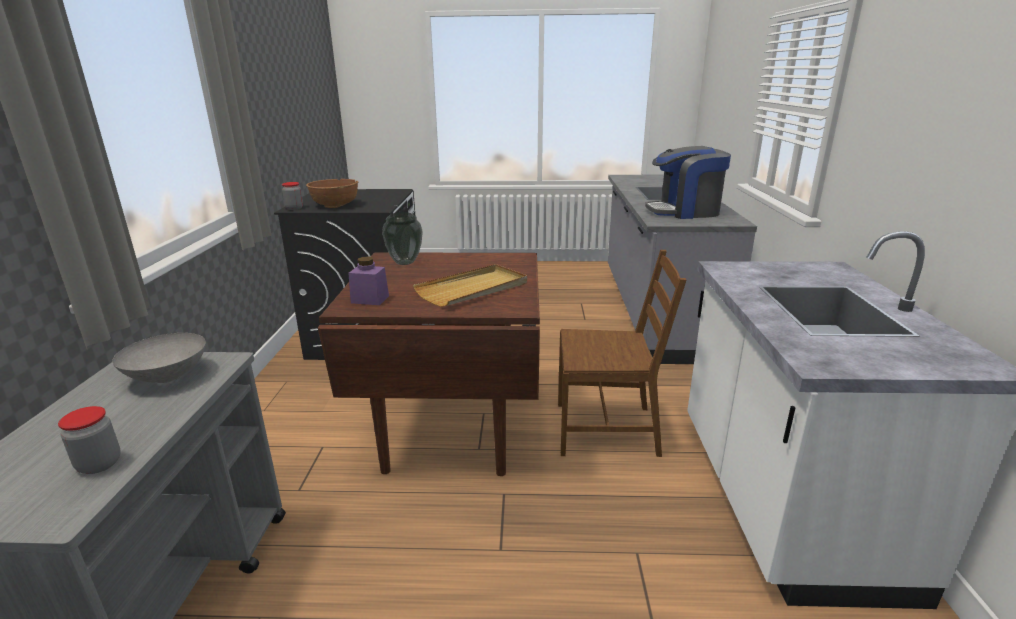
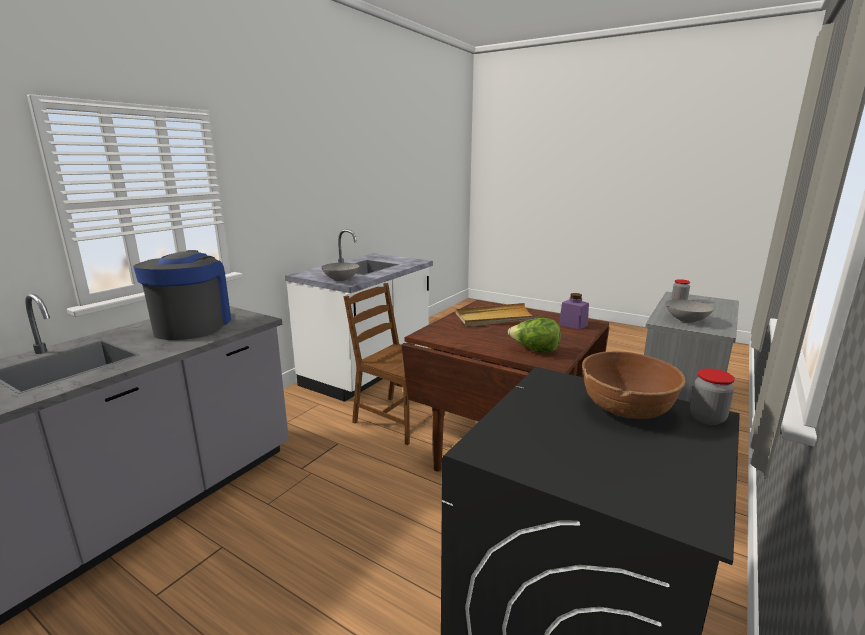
camera: 150 degrees left, 5 degrees down
vase [382,212,423,265] -> lettuce [508,318,561,353]
coffee machine [645,146,731,219] -> coffee machine turned 120 degrees counterclockwise [133,250,231,340]
none -> grey bowl [321,262,359,282]

